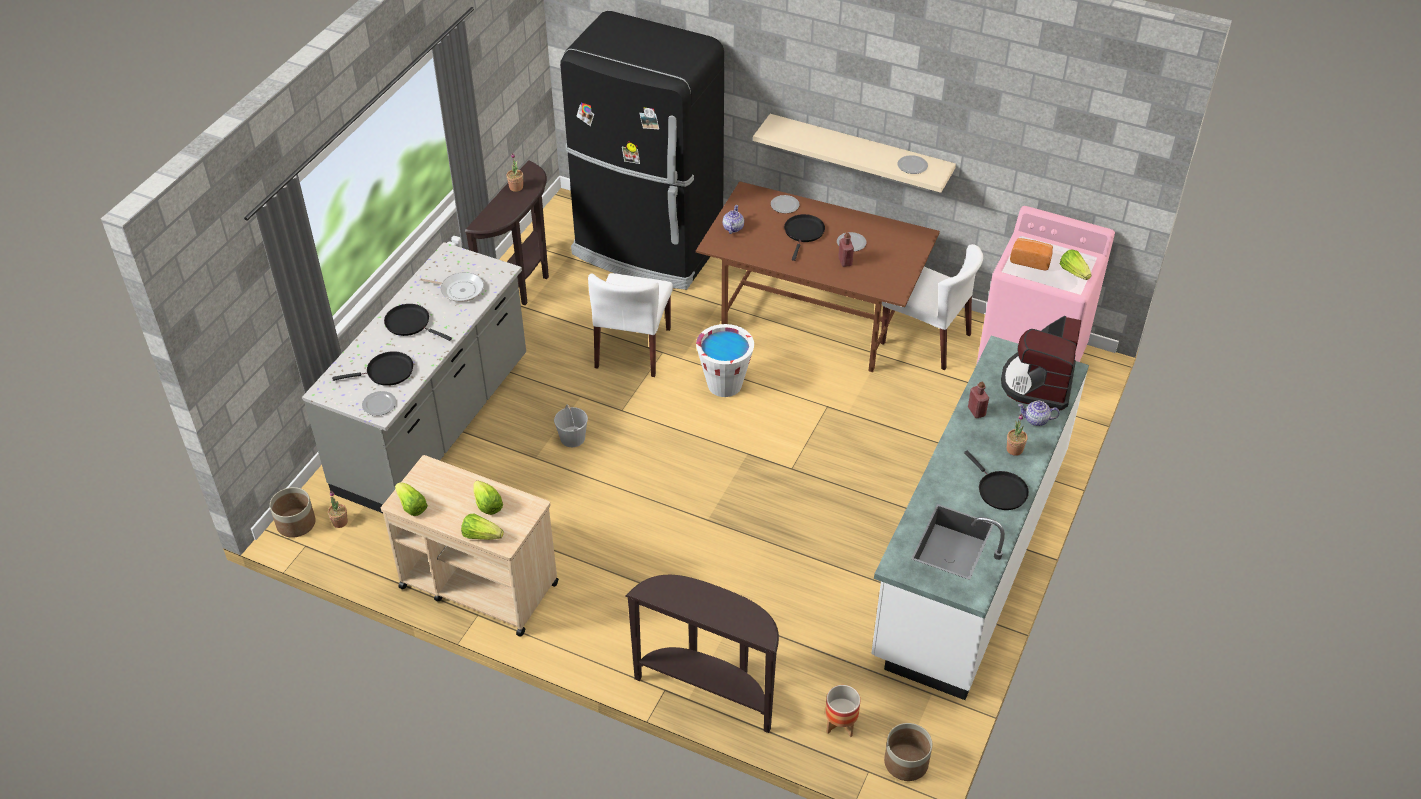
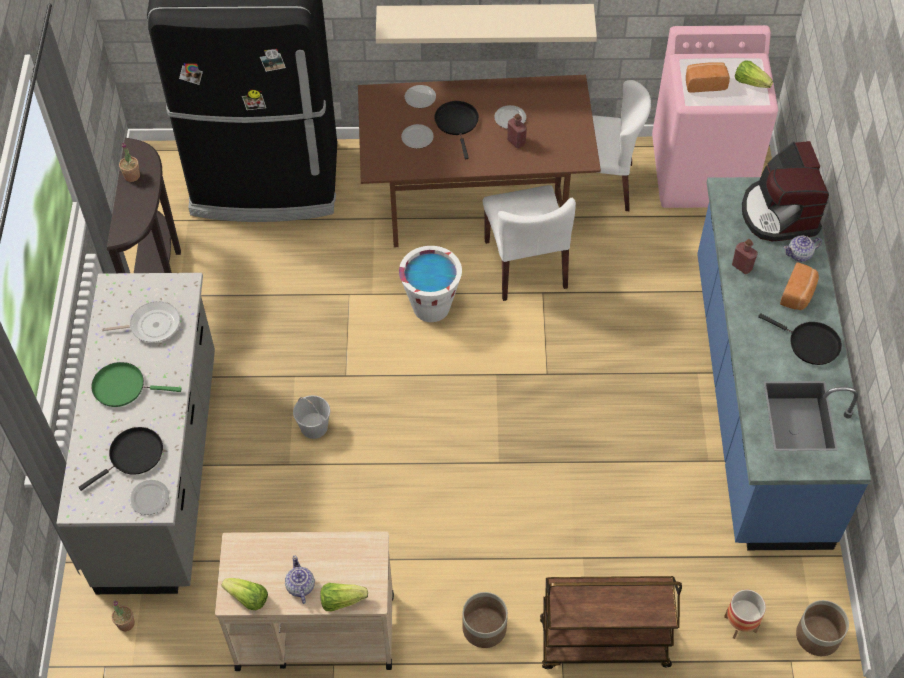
camera: 25 degrees left, 10 degrees up
planter [270,487,316,538] -> planter moved to [463,592,508,648]
black frying pan [384,304,452,341] -> green frying pan [91,362,182,407]
lettuce [473,481,503,515] -> none
white chair [588,273,673,377] -> white chair moved to [483,185,576,301]
brown console table [625,575,779,733] -> brown cart [540,576,682,669]
teapot [723,205,744,234] -> teapot moved to [285,556,315,604]
white counter [871,336,1089,700] -> blue counter [697,177,871,550]
plate [898,155,928,174] -> plate moved to [401,124,434,149]
potted plant [1006,414,1028,456] -> bread [780,262,819,310]

